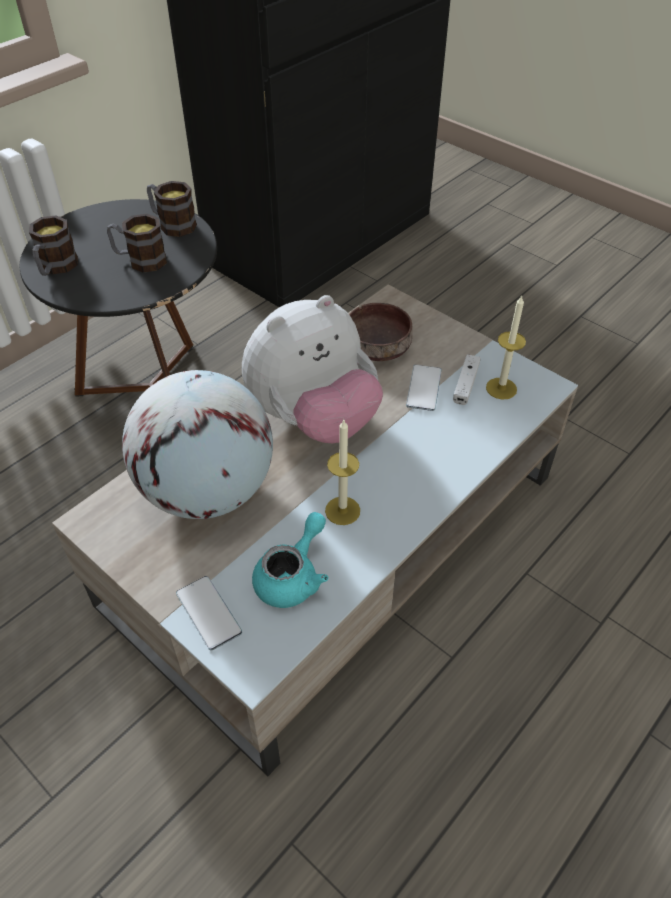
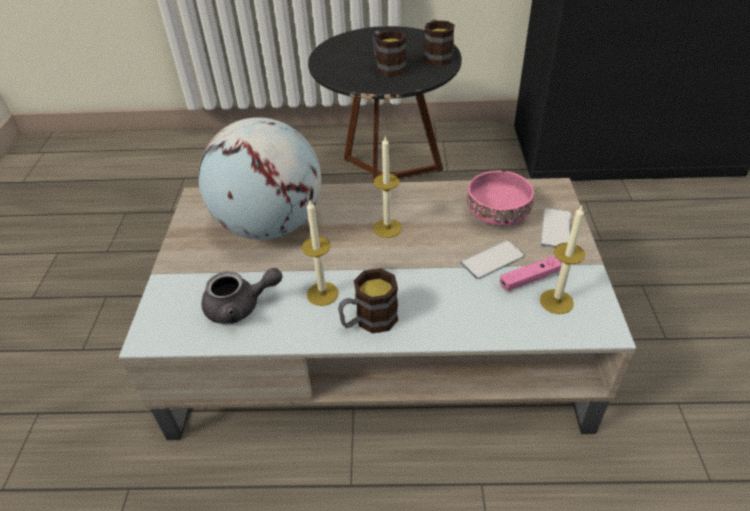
camera: 50 degrees right, 5 degrees down
mug [29,215,78,276] -> mug moved to [338,268,398,333]
phone [176,576,242,651] -> phone moved to [540,208,571,248]
plush toy [242,295,383,443] -> candle [373,137,402,238]
turquoise teapot [252,512,328,608] -> grey teapot [201,268,283,324]
brown bowl [349,303,413,361] -> pink bowl [467,171,534,226]
white game controller [453,354,481,405] -> pink game controller [500,256,562,291]

